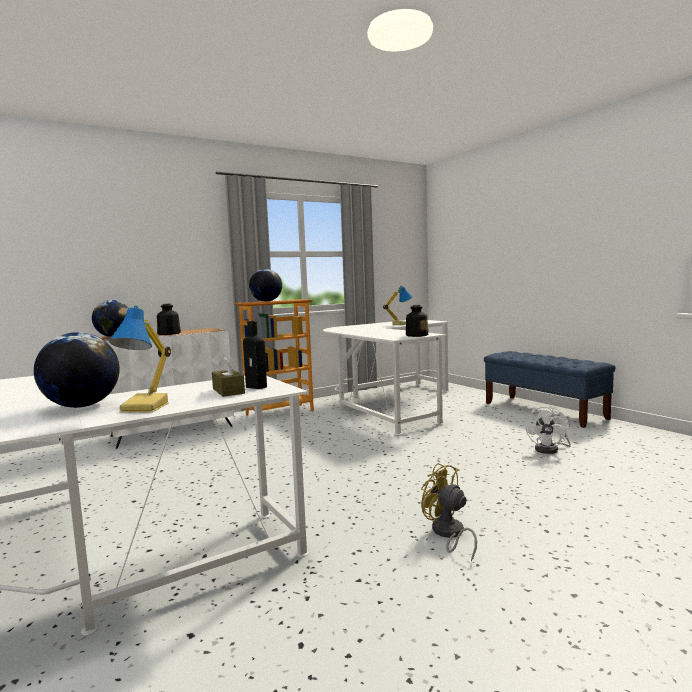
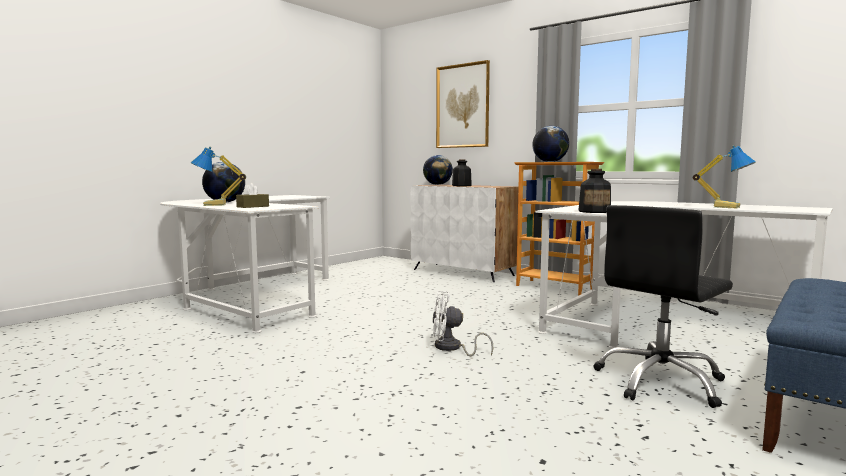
camera: 70 degrees right, 0 degrees up
black bottle [243,321,267,389] -> none
yellow fan [421,463,477,562] -> none
white fan [525,405,571,454] -> white fan moved to [432,291,493,356]
none -> picture [436,60,490,148]
none -> black office chair [594,205,733,408]

